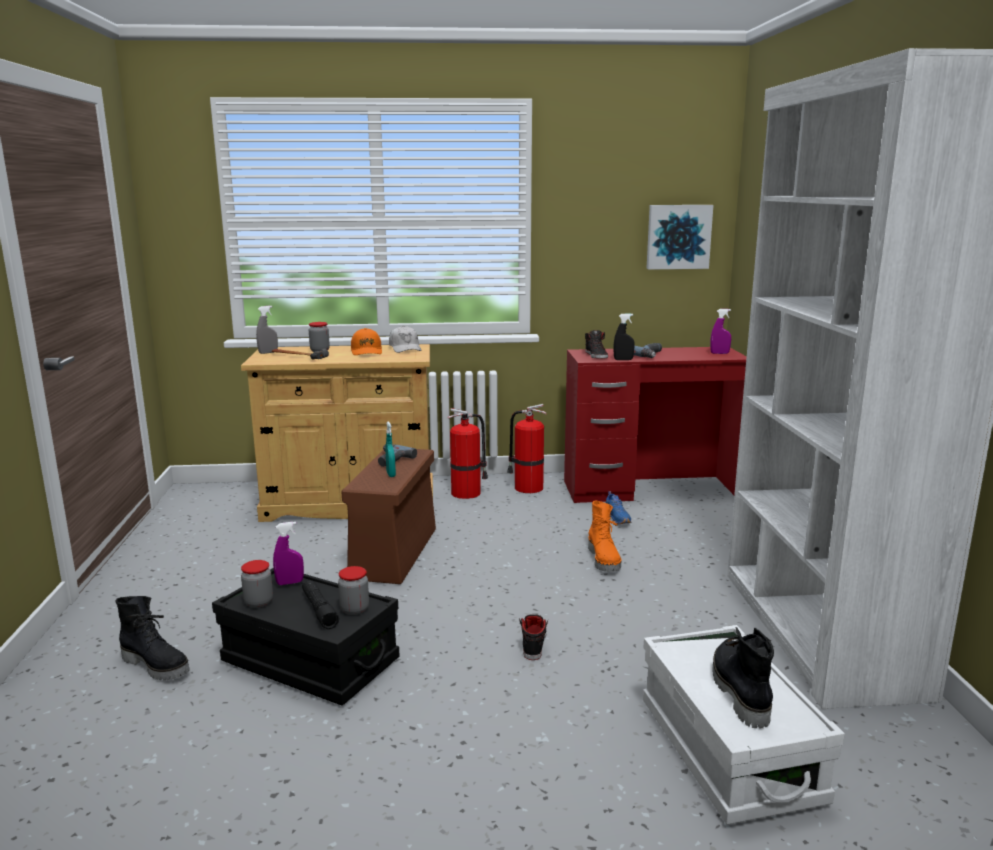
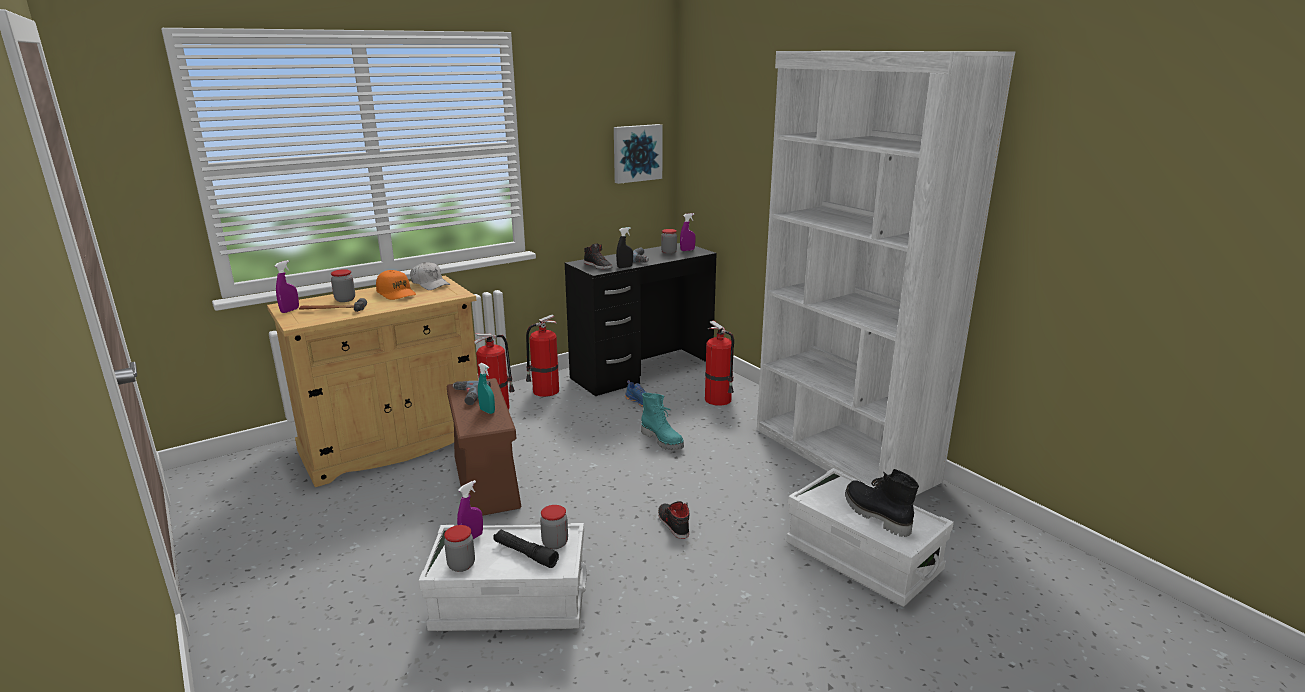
camera: 30 degrees left, 5 degrees up
black boot [115,596,190,680] -> none
black storage box [212,568,400,706] -> white storage box [418,523,587,631]
grey spray bottle [256,306,278,354] -> purple spray bottle [275,260,299,313]
red desk [564,347,747,503] -> black desk [565,243,717,396]
orange boot [588,501,622,572] -> turquoise boot [641,393,684,450]
none -> jar [661,229,677,254]
none -> fire extinguisher [705,320,734,406]

